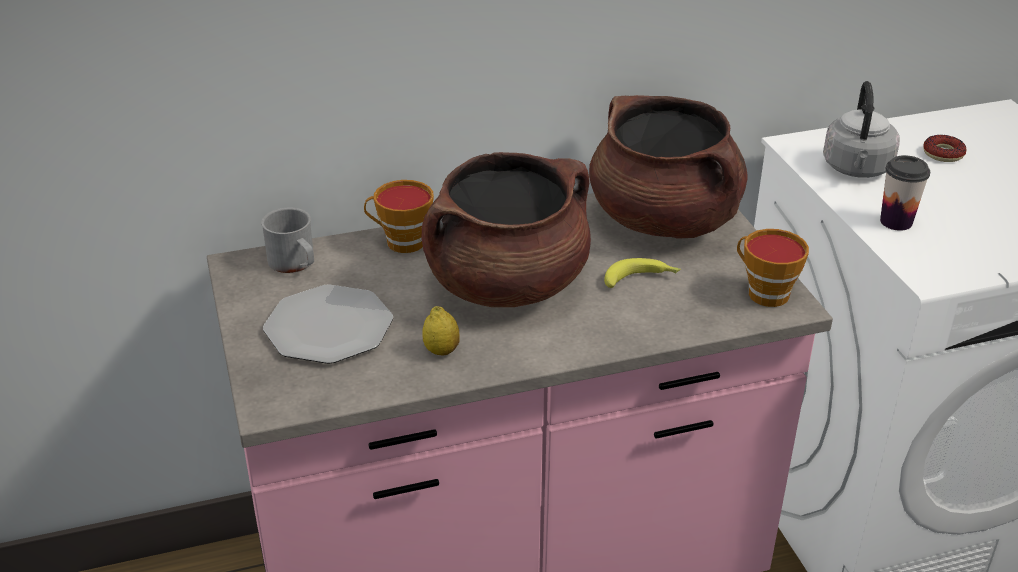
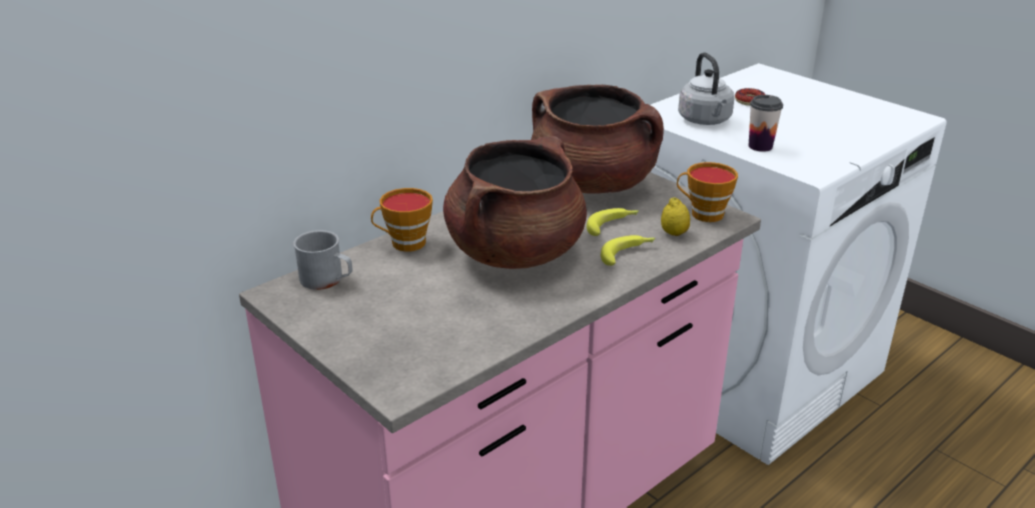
camera: 25 degrees left, 5 degrees down
plate [263,284,393,364] -> none
lemon [422,306,460,356] -> lemon moved to [661,197,690,236]
none -> banana [601,235,655,266]

